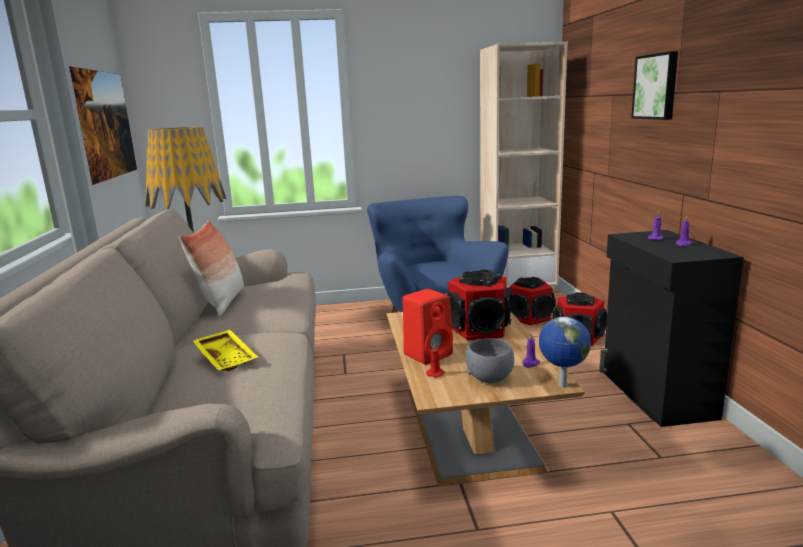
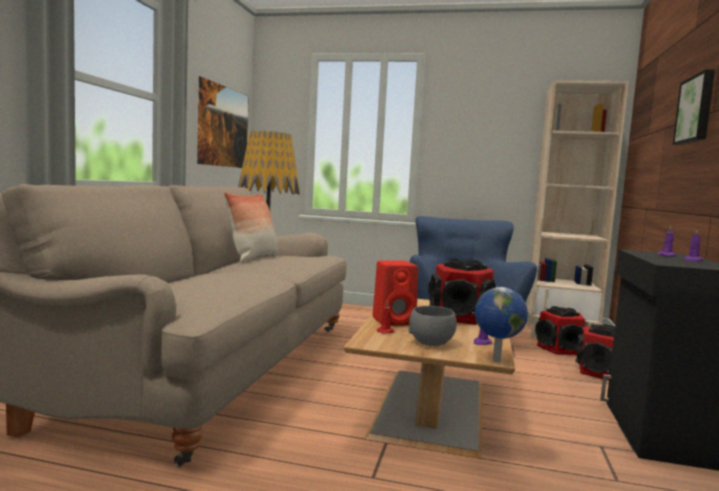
camera: 20 degrees right, 10 degrees down
yellow tray [193,330,258,371] -> none

